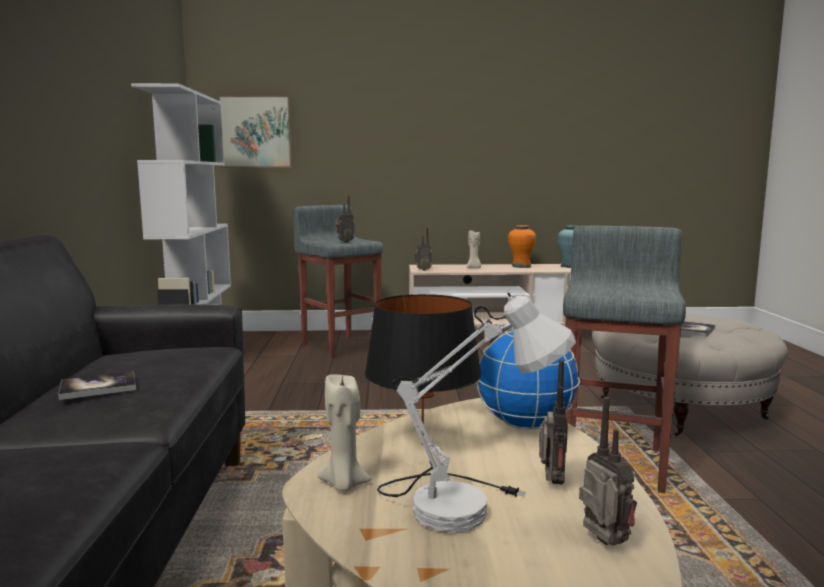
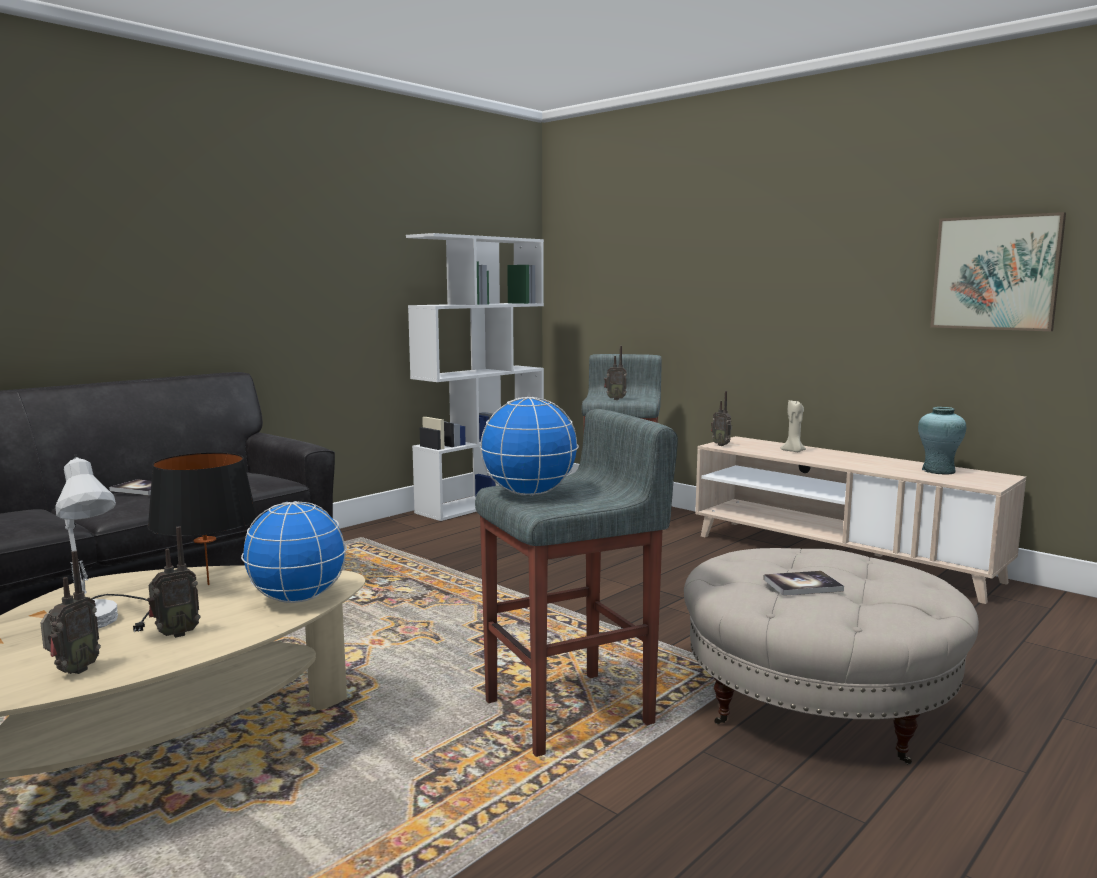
camera: 45 degrees right, 0 degrees up
picture [217,95,293,168] -> picture moved to [930,212,1066,331]
beige candle [318,374,371,491] -> none
orange vase [508,225,536,268] -> none
none -> globe [480,397,579,496]

